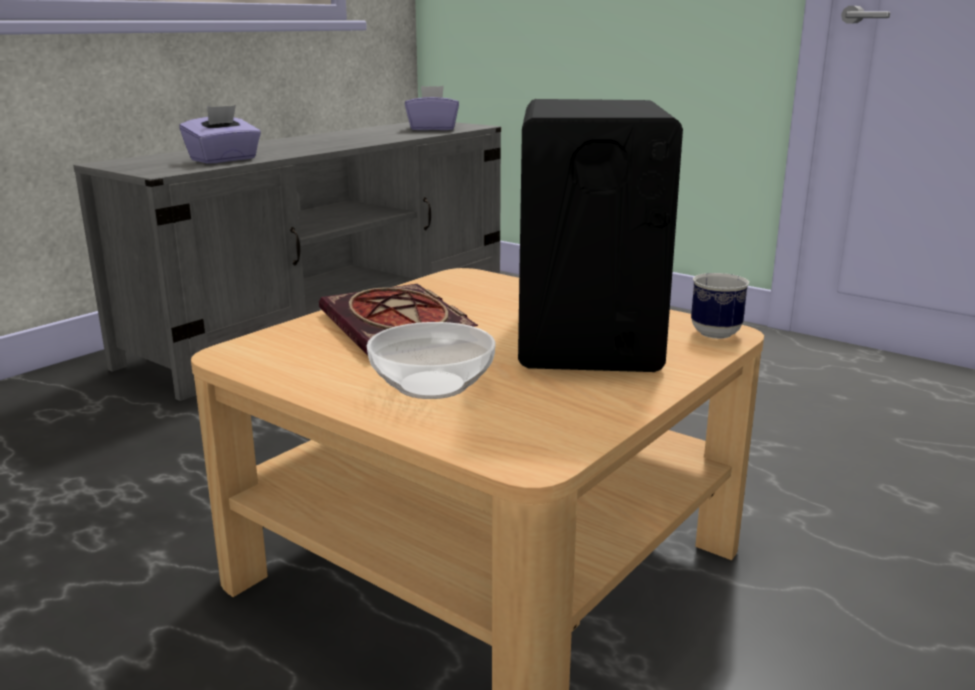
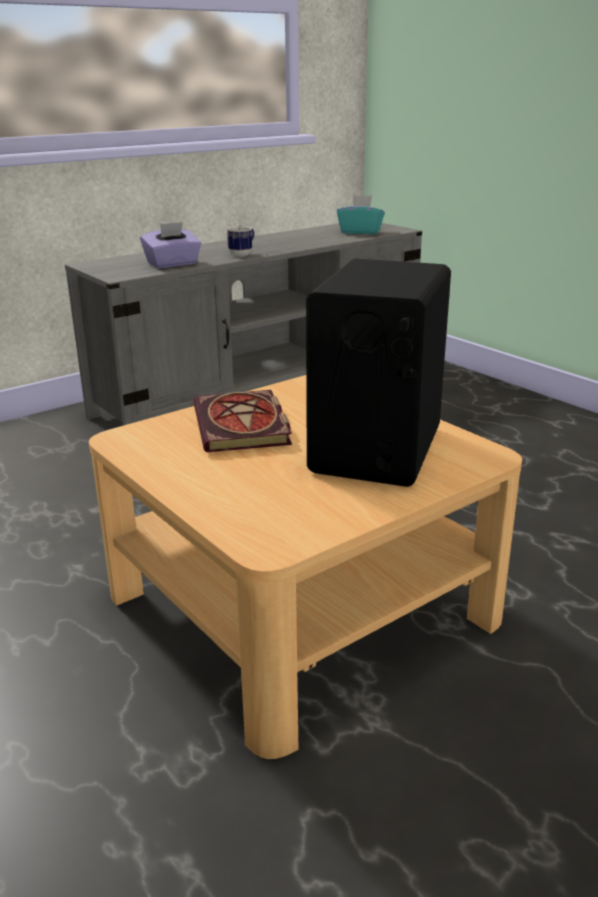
camera: 15 degrees right, 5 degrees up
bowl [367,322,495,399] -> none
purple tissue box [405,86,459,130] -> turquoise tissue box [337,195,385,234]
mug [691,273,749,339] -> mug moved to [226,226,254,257]

